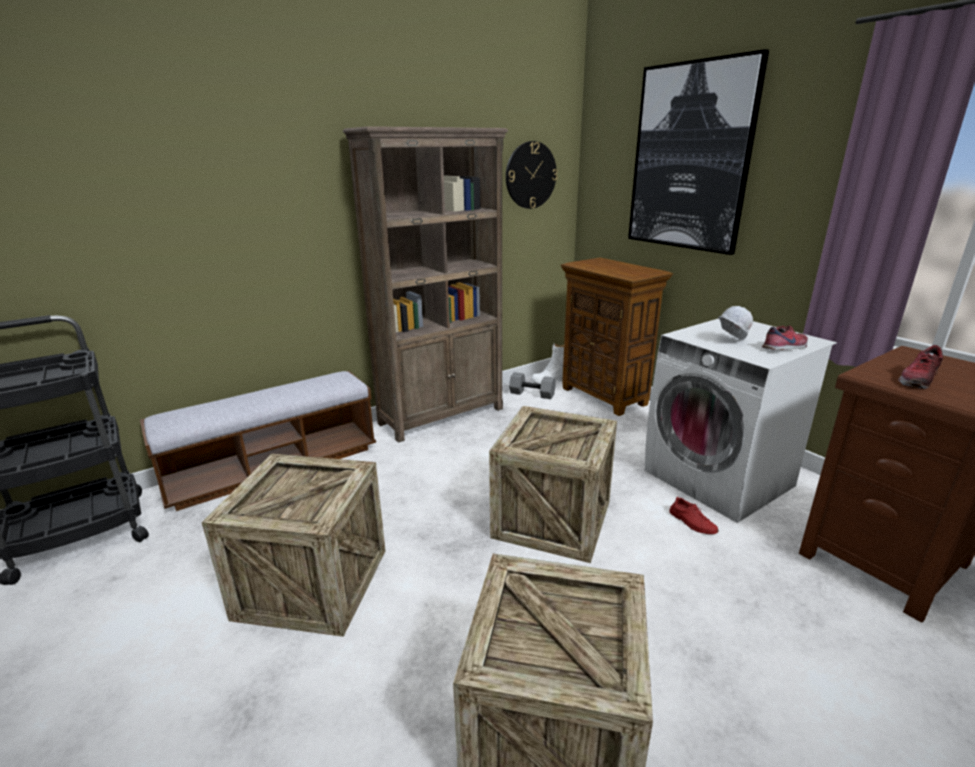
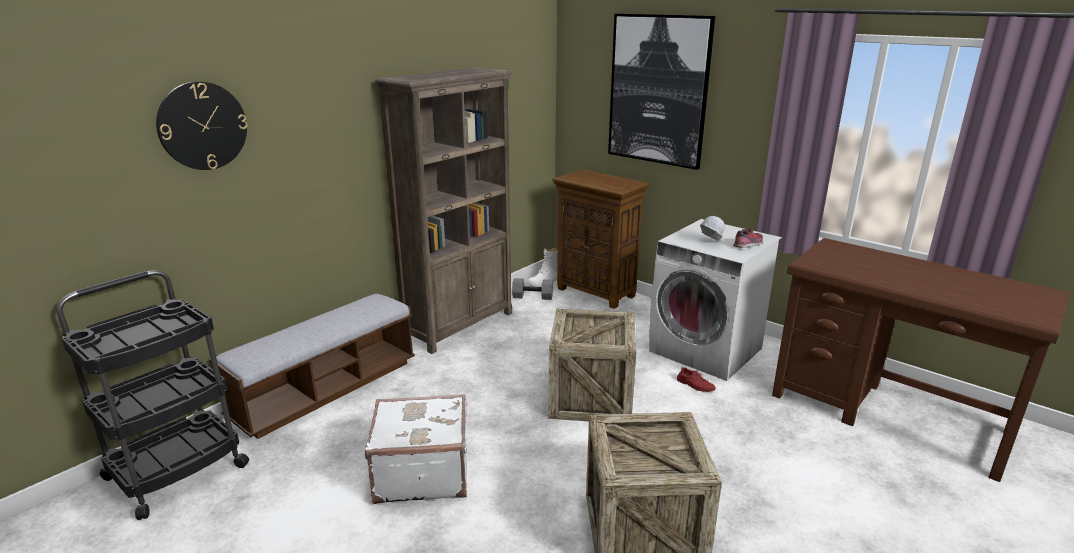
camera: 15 degrees left, 0 degrees up
crate [202,454,386,637] -> white suitcase [365,394,467,504]
wall clock [506,141,558,209] -> wall clock moved to [156,81,248,170]
shoe [898,345,943,389] -> none

